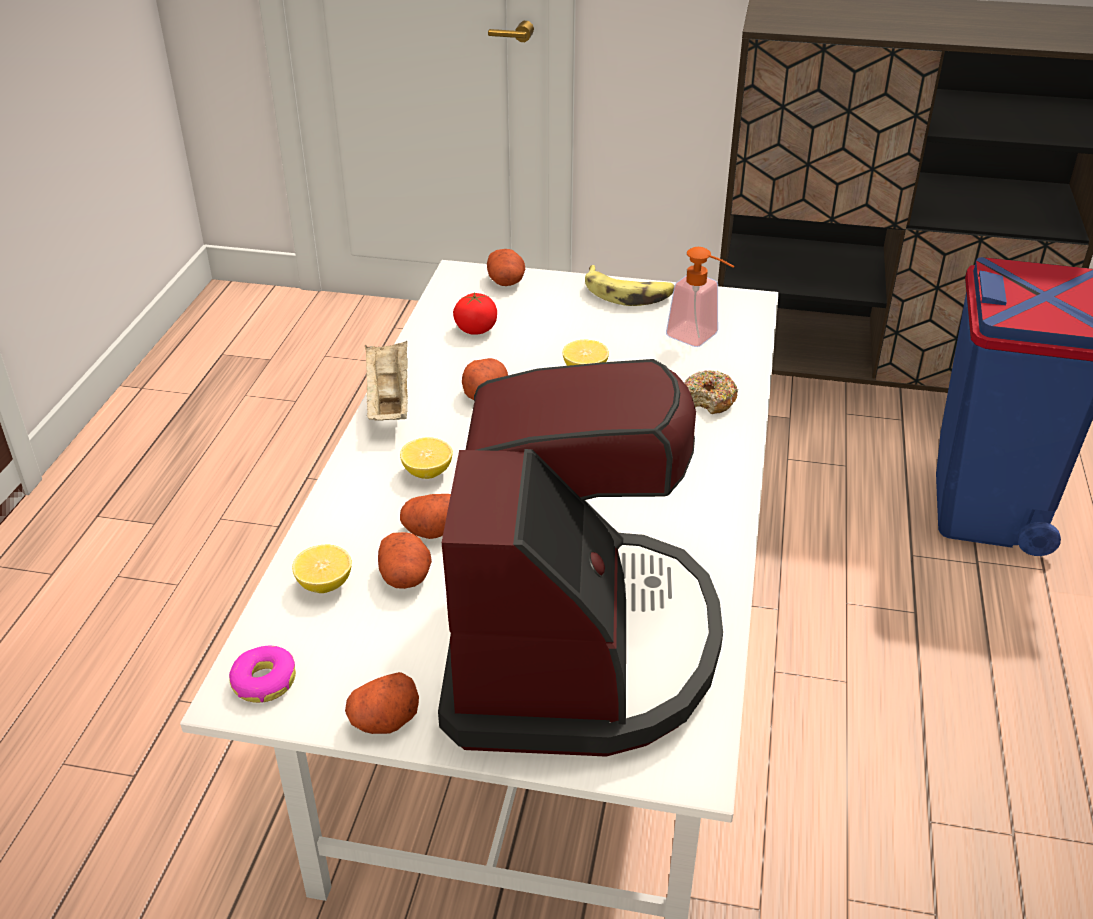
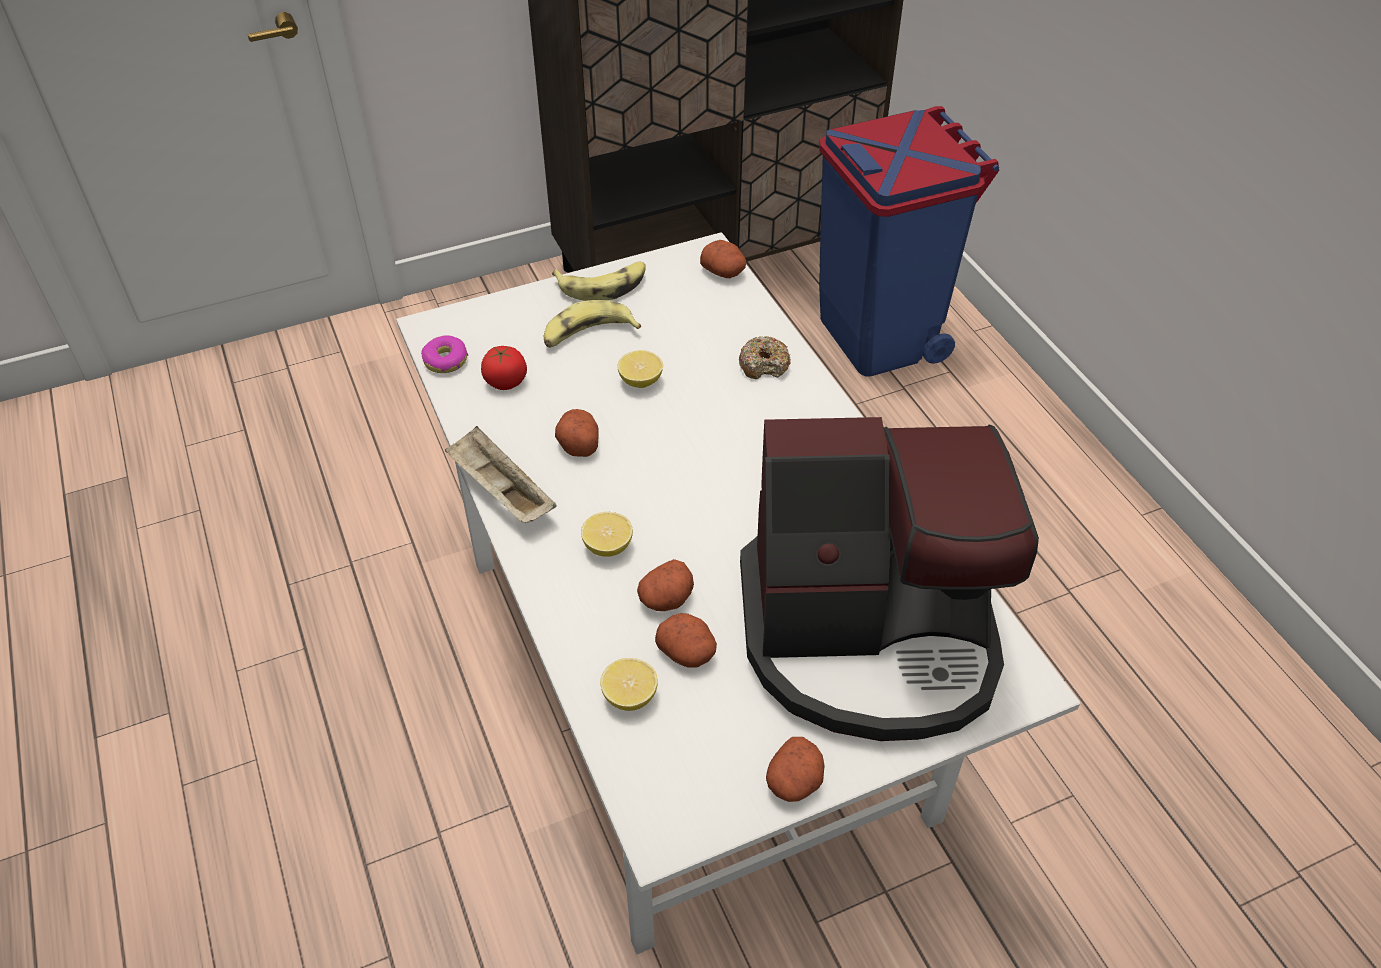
camera: 35 degrees left, 10 degrees up
donut [229,645,296,703] -> donut moved to [421,335,468,373]
coffee machine [438,359,723,757] -> coffee machine turned 120 degrees clockwise [740,417,1039,741]
potato [487,249,525,286] -> potato moved to [700,240,746,278]
soap dispenser [666,247,735,347] -> none
none -> banana [544,300,641,348]

